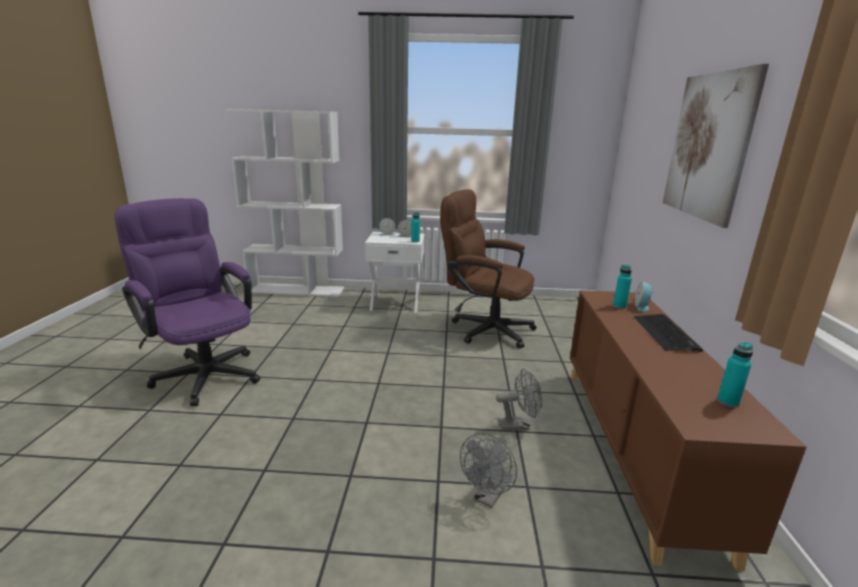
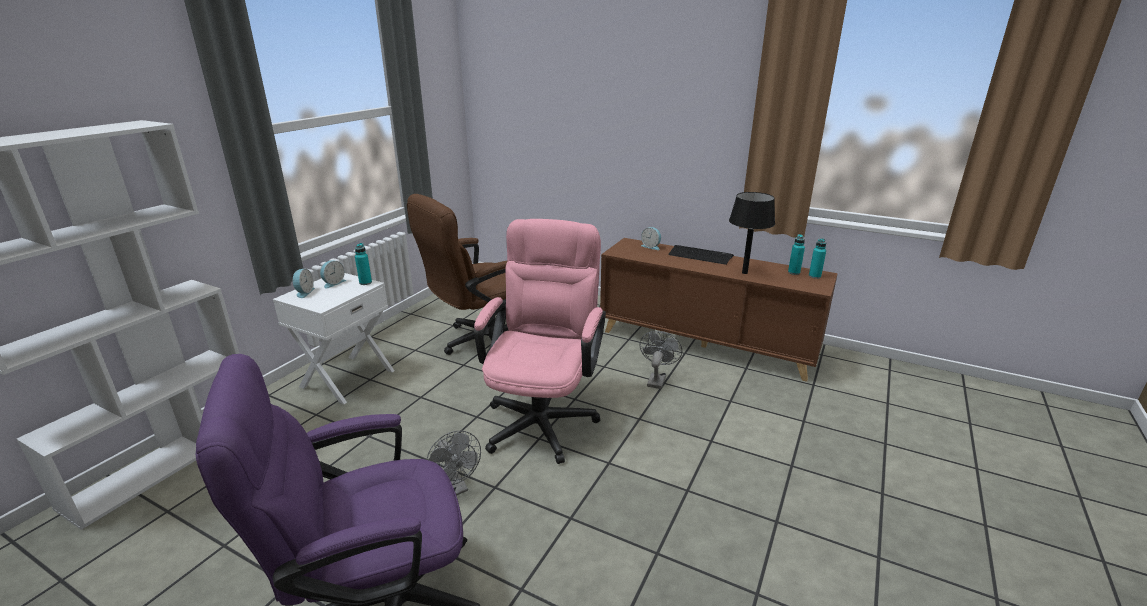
camera: 65 degrees left, 5 degrees up
grey fan [460,433,517,508] -> grey fan moved to [426,431,481,496]
turquoise bottle [613,265,632,309] -> turquoise bottle moved to [809,238,826,279]
picture [663,64,769,228] -> none
none -> pink office chair [474,219,606,464]
none -> black table lamp [729,192,775,274]

